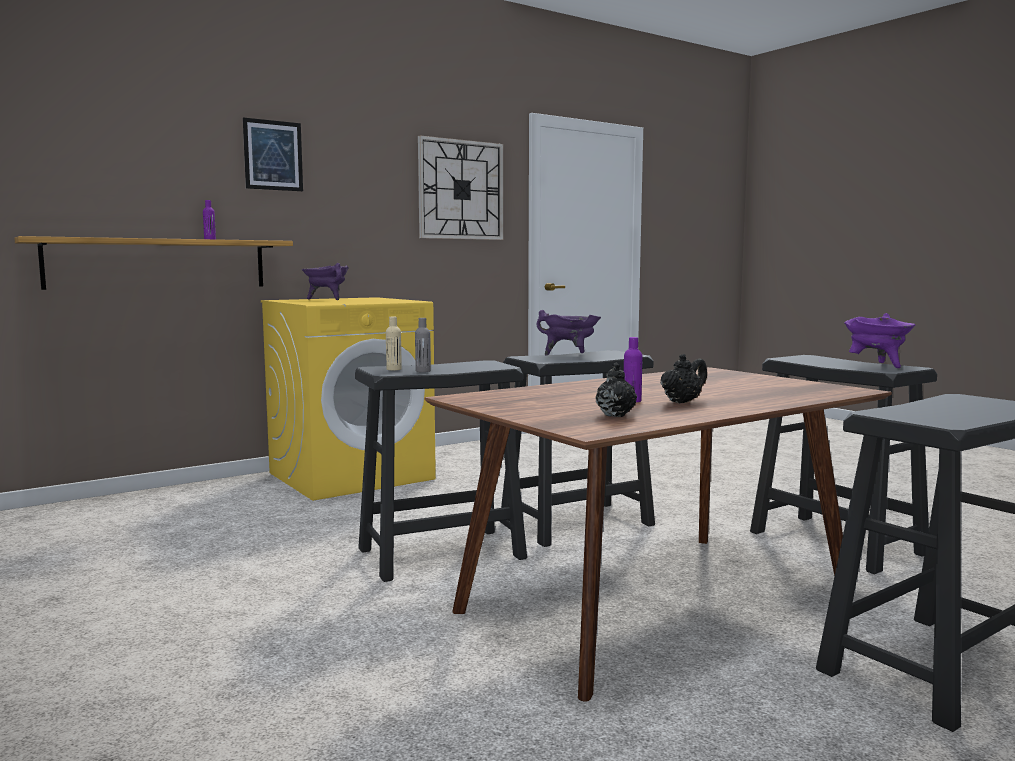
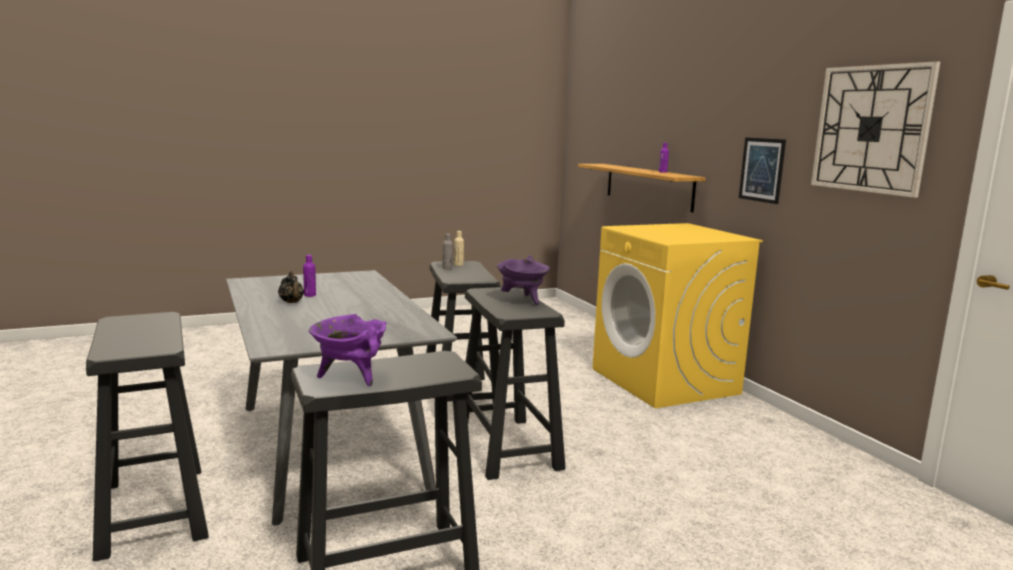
camera: 100 degrees right, 5 degrees up
picture [243,117,303,191] -> picture moved to [739,137,786,204]
purple cooking pot [302,263,349,300] -> none
brown dining table [424,367,892,702] -> grey dining table [226,270,457,525]
black teapot [596,363,637,417] -> none

